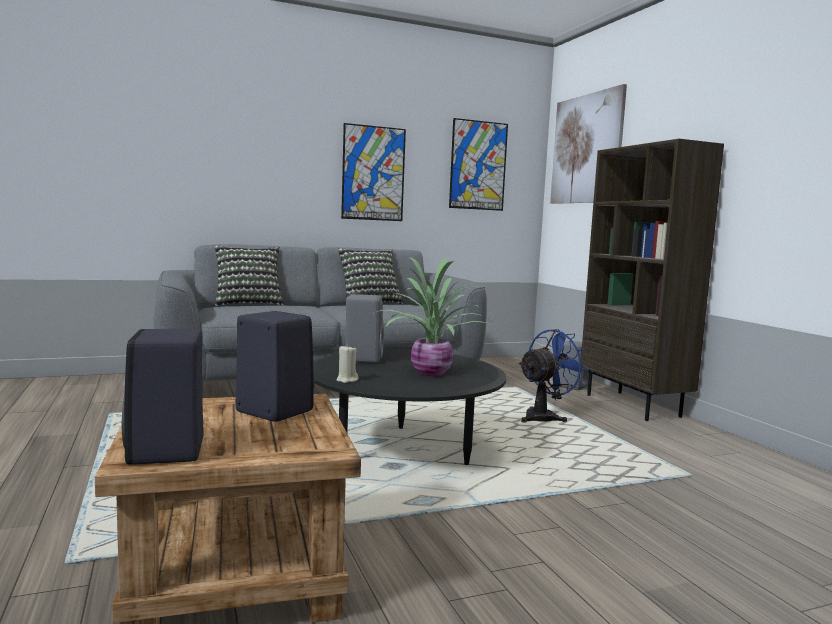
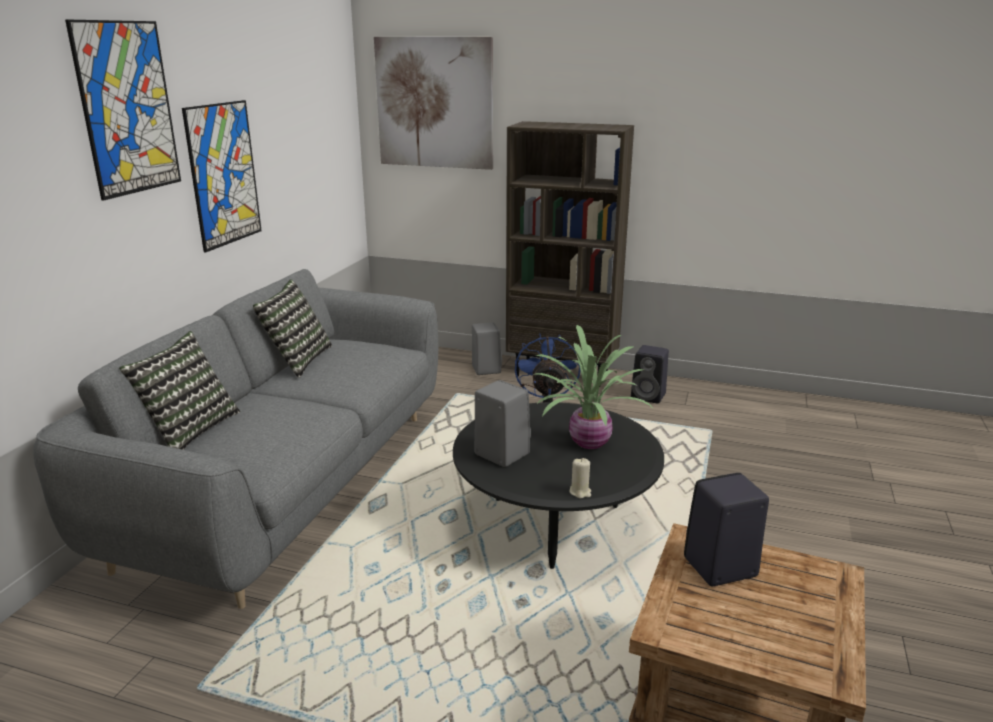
camera: 50 degrees left, 15 degrees up
black speaker [122,329,204,465] -> black speaker moved to [631,345,669,404]
picture [449,118,508,211] -> picture moved to [65,20,181,200]

